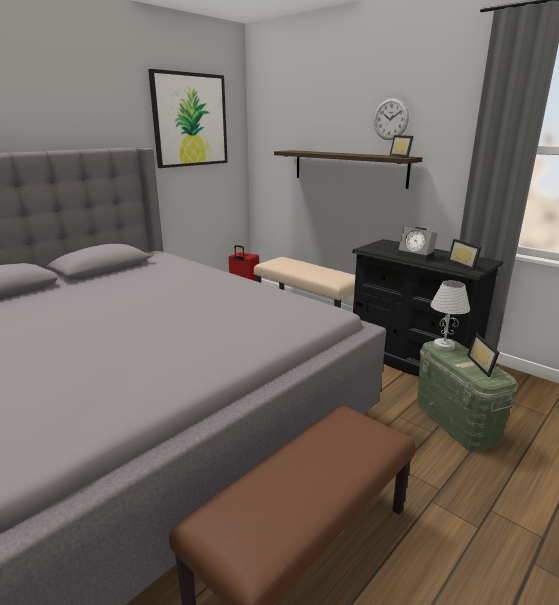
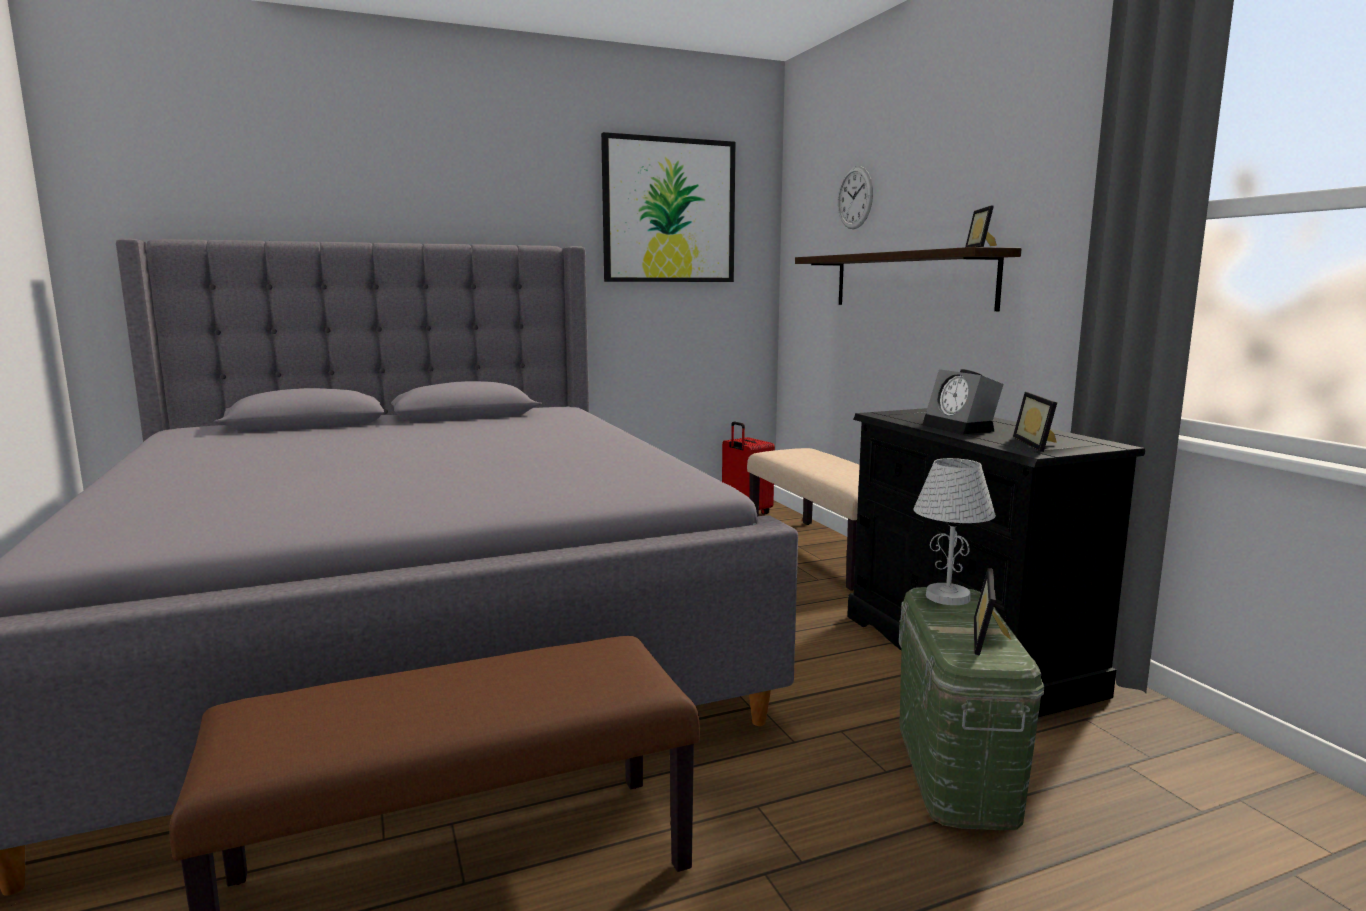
camera: 25 degrees right, 10 degrees down
wall clock [374,98,409,140] -> wall clock moved to [838,166,873,229]

